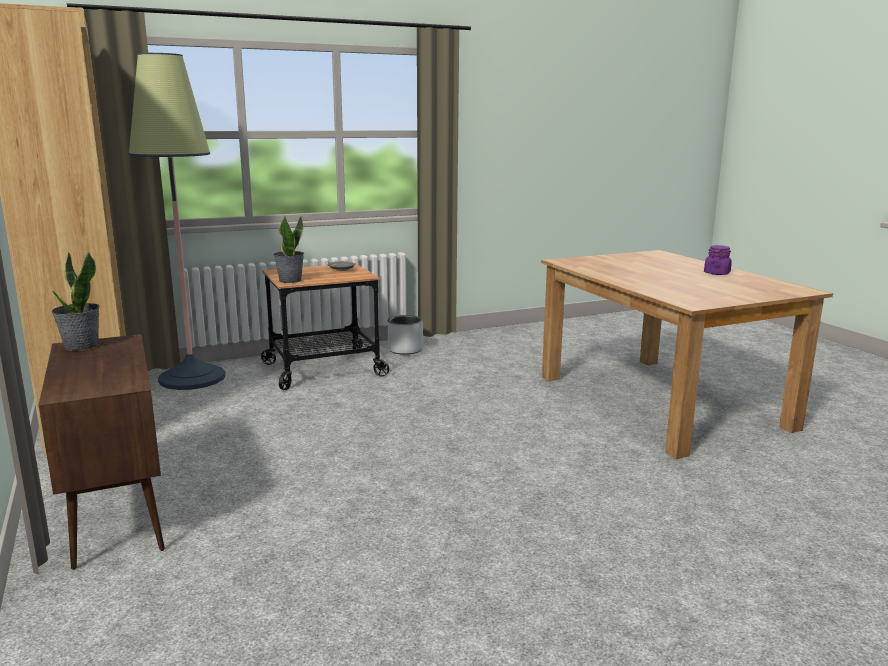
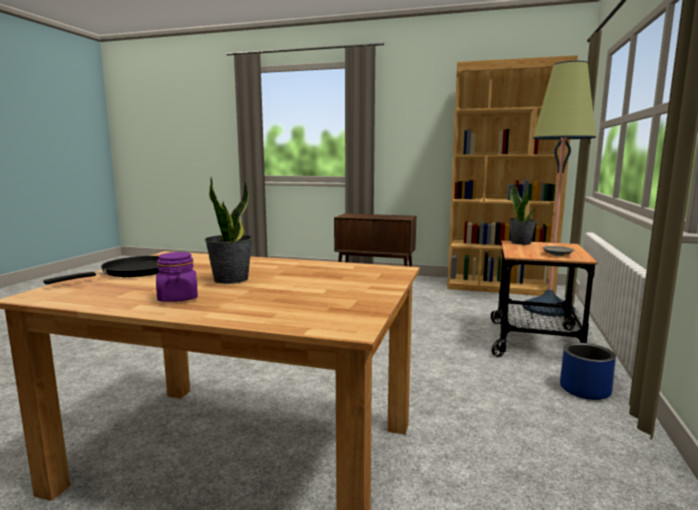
camera: 130 degrees right, 5 degrees down
potted plant [51,251,100,351] -> potted plant moved to [205,177,253,284]
grey planter [388,315,423,355] -> blue planter [560,343,616,400]
none -> black frying pan [44,256,159,284]

